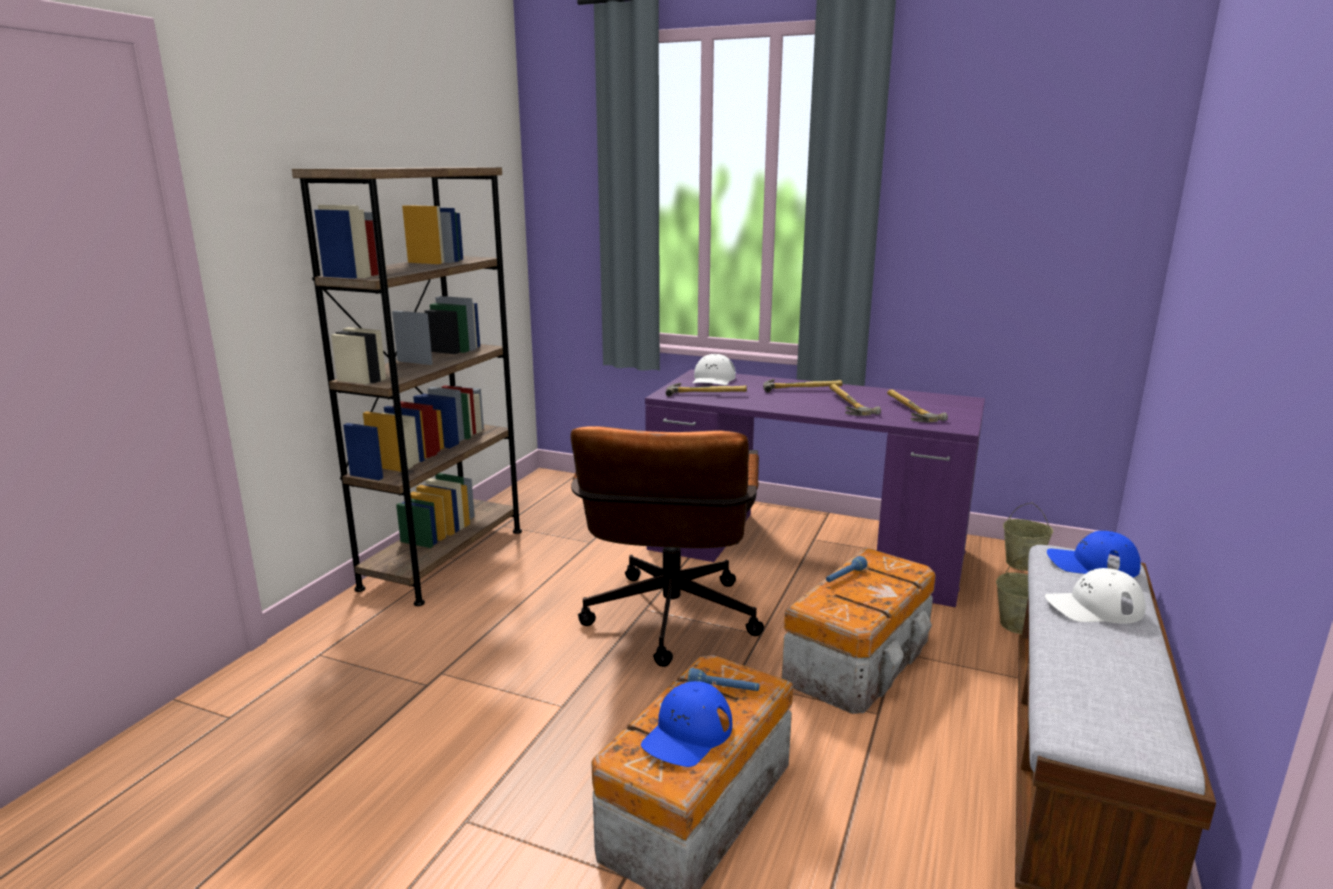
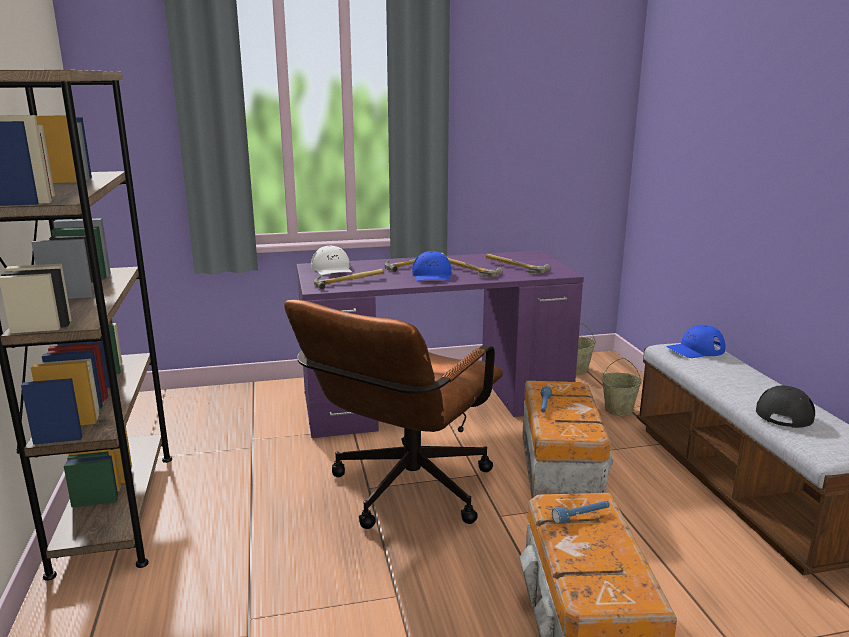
camera: 35 degrees left, 0 degrees up
brown office chair [570,426,764,667] -> brown office chair turned 60 degrees clockwise [284,300,503,529]
blue cap [641,681,732,767] -> blue cap moved to [412,251,452,281]
white cap [1045,568,1146,624] -> none
none -> black cap [756,386,815,428]

